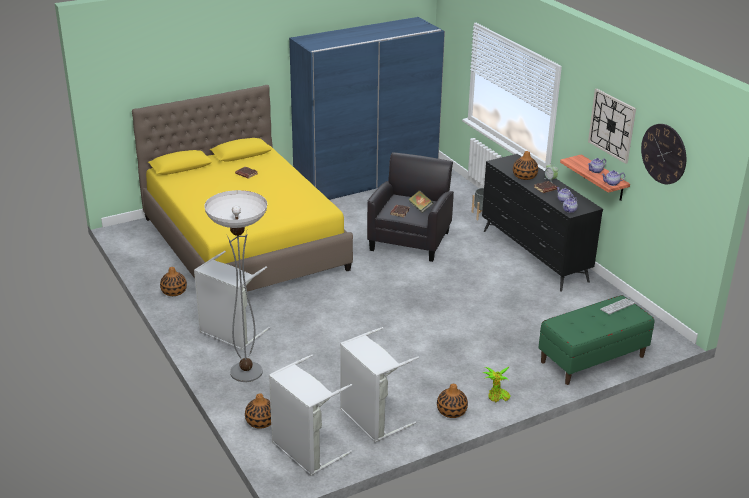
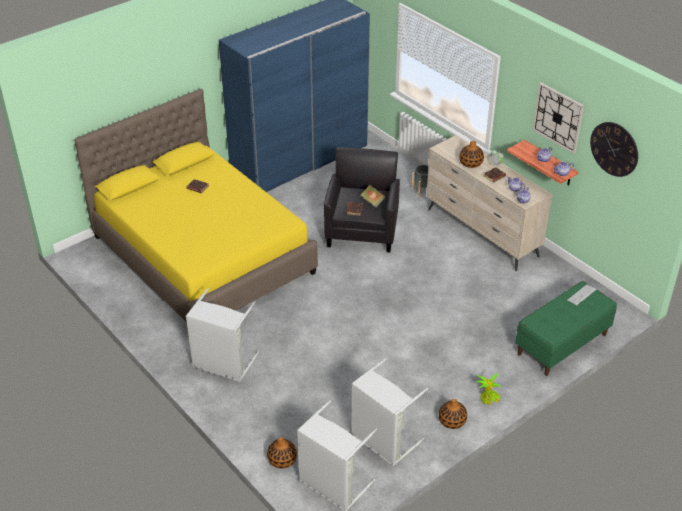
camera: 10 degrees left, 10 degrees up
vase [160,267,187,296] -> none
floor lamp [204,190,267,382] -> none
black dresser [482,154,603,291] -> beige dresser [426,135,553,271]

